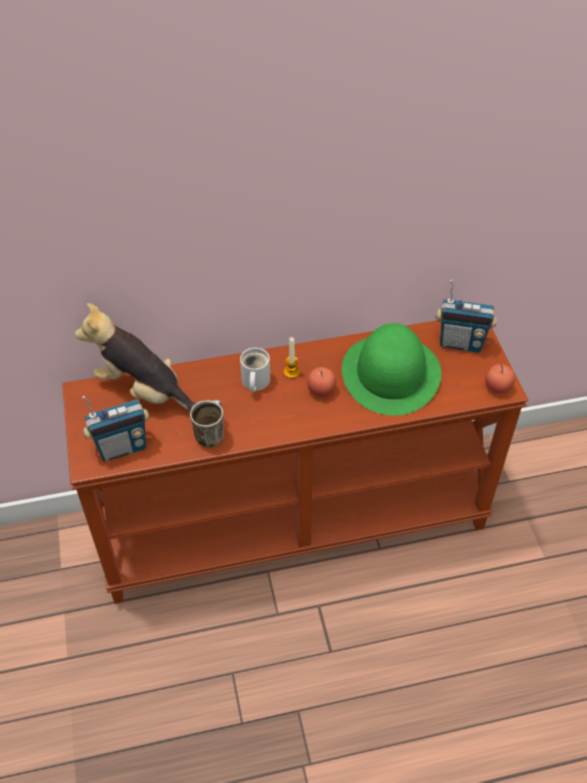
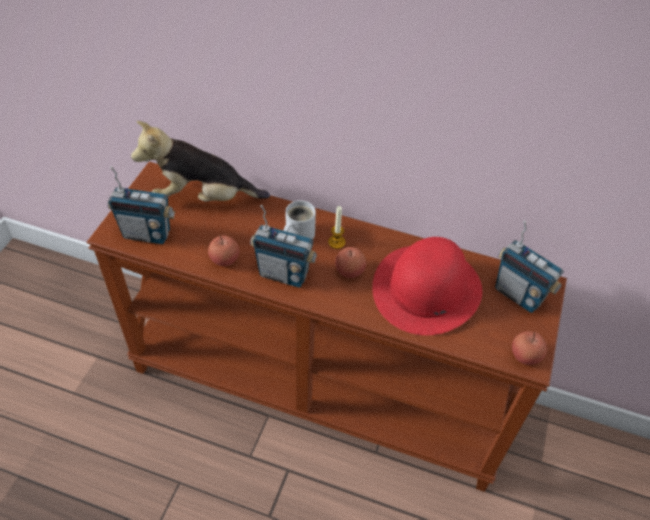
camera: 30 degrees right, 0 degrees up
plush toy [75,303,196,411] -> plush toy turned 60 degrees counterclockwise [131,121,270,201]
mug [190,400,224,448] -> apple [208,235,239,266]
green hat [342,323,441,415] -> red hat [372,237,482,335]
none -> radio [250,205,317,288]

